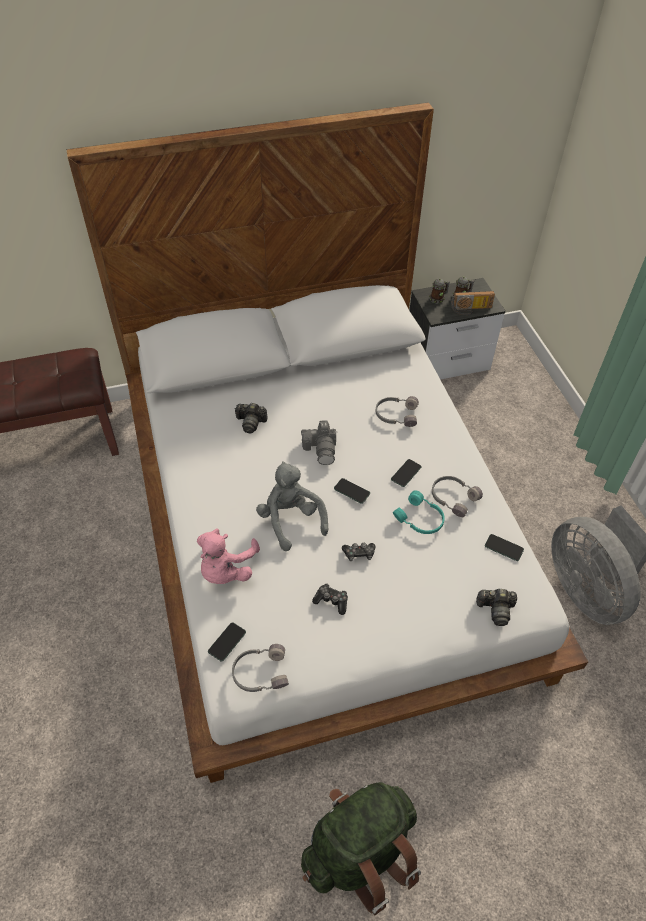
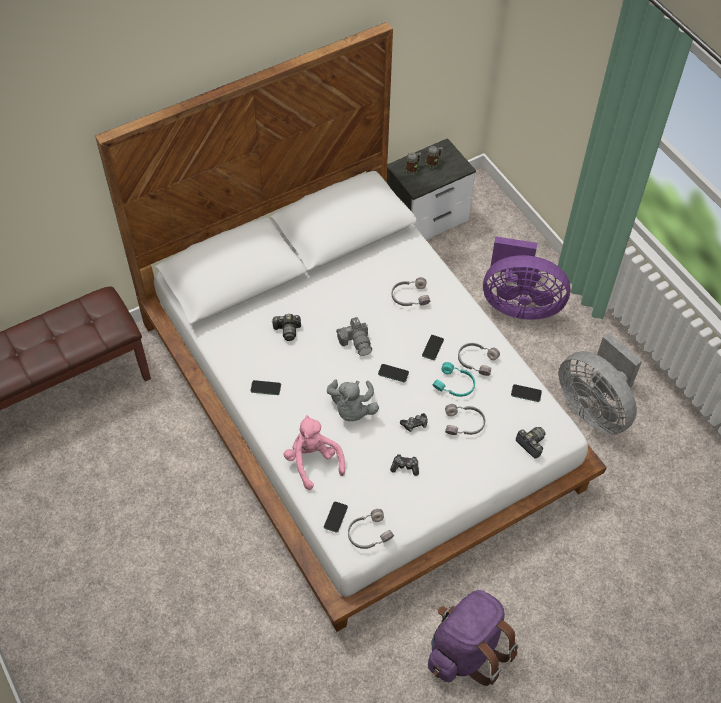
camera: 15 degrees left, 5 degrees up
pink plush toy [197,529,260,584] -> pink plush toy turned 150 degrees clockwise [283,415,345,490]
grey plush toy [256,461,328,551] -> grey plush toy turned 135 degrees counterclockwise [327,379,379,421]
green backpack [301,782,421,915] -> purple backpack [428,590,518,686]
radio [451,291,495,315] -> none
camera [476,589,517,626] -> camera turned 120 degrees counterclockwise [516,427,546,459]
none -> phone [250,380,281,395]
none -> grey headphones [445,404,485,435]
none -> purple fan [483,236,571,320]

